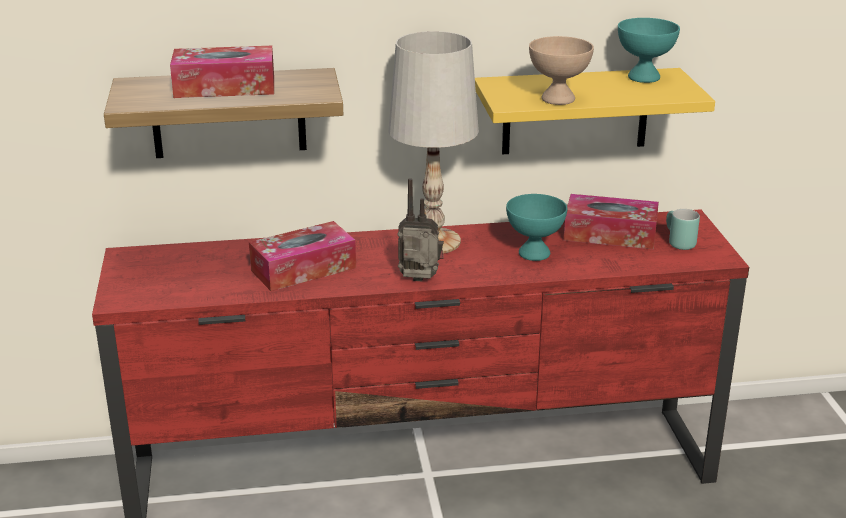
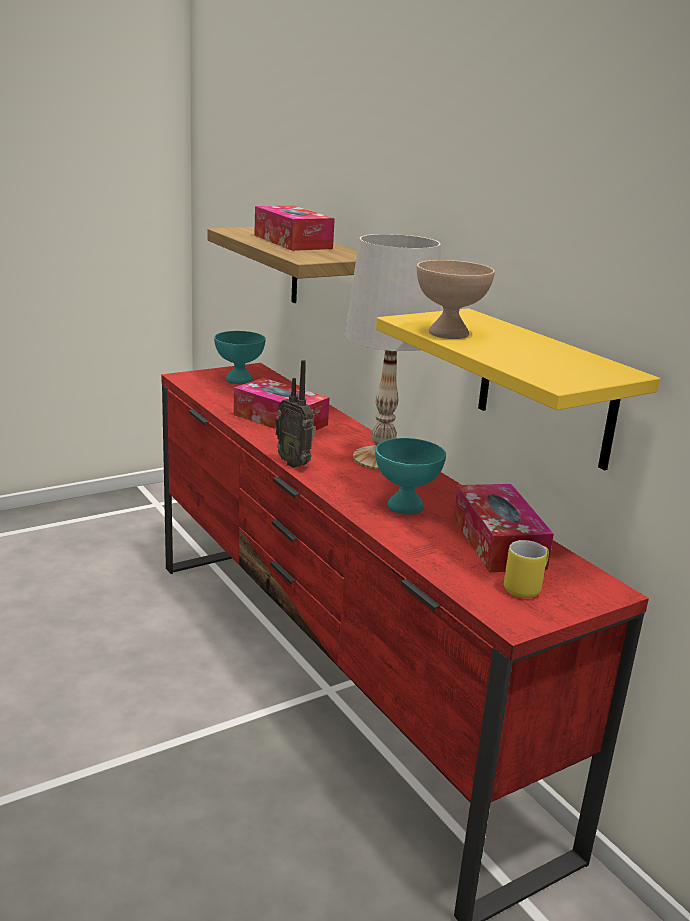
camera: 65 degrees right, 5 degrees down
radio [397,178,444,281] -> radio turned 150 degrees clockwise [275,360,316,468]
turquoise bowl [618,18,680,83] -> turquoise bowl moved to [214,331,266,384]
turquoise mug [666,209,700,250] -> yellow mug [504,540,549,598]

